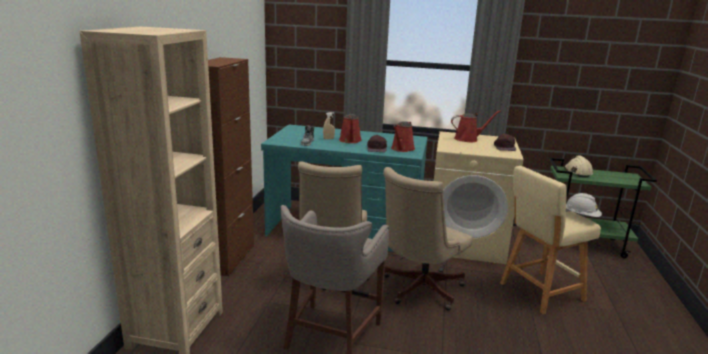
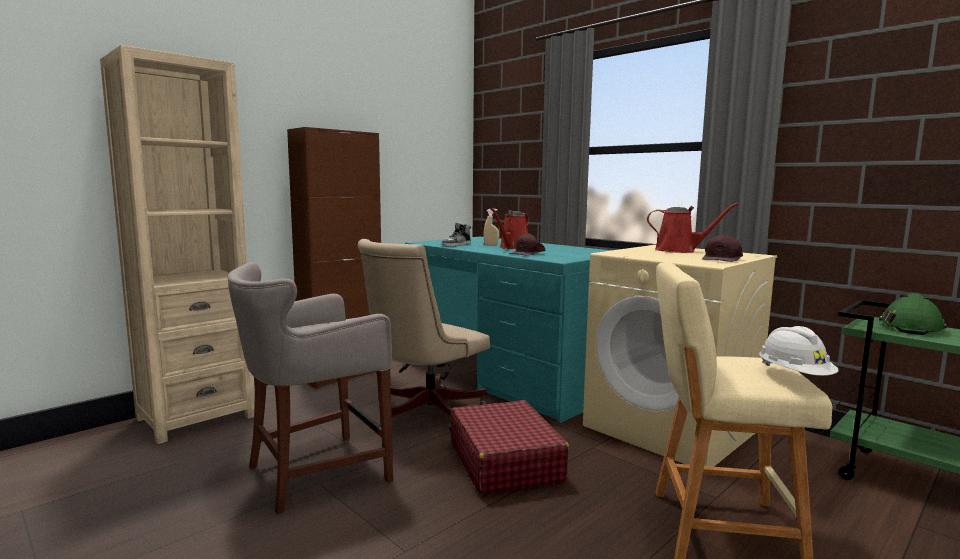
camera: 35 degrees right, 10 degrees down
beige office chair [383,167,473,310] -> red suitcase [450,400,569,495]
red watering can [391,121,415,152] -> none
beige hard hat [564,155,593,177] -> green hard hat [879,293,947,335]

